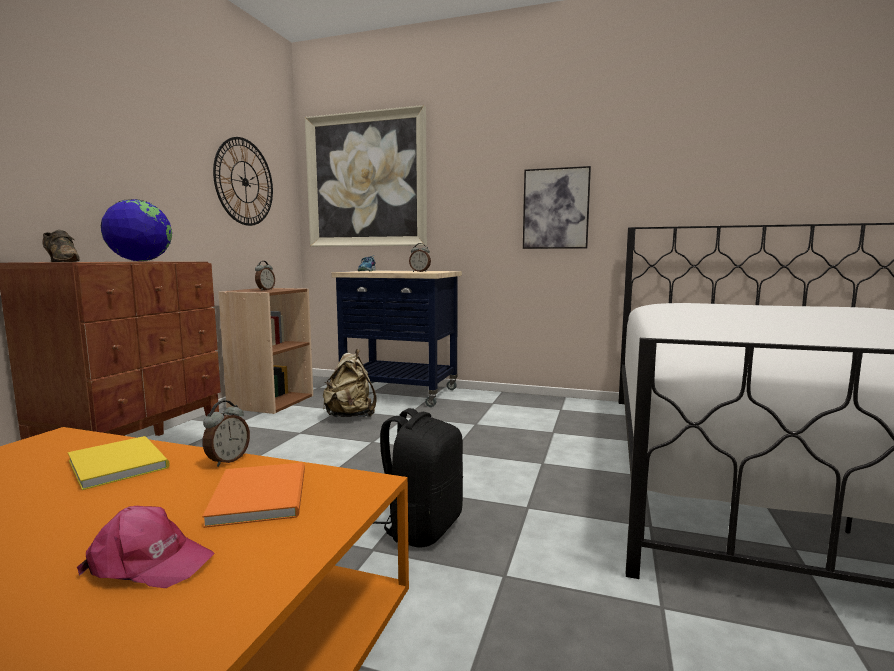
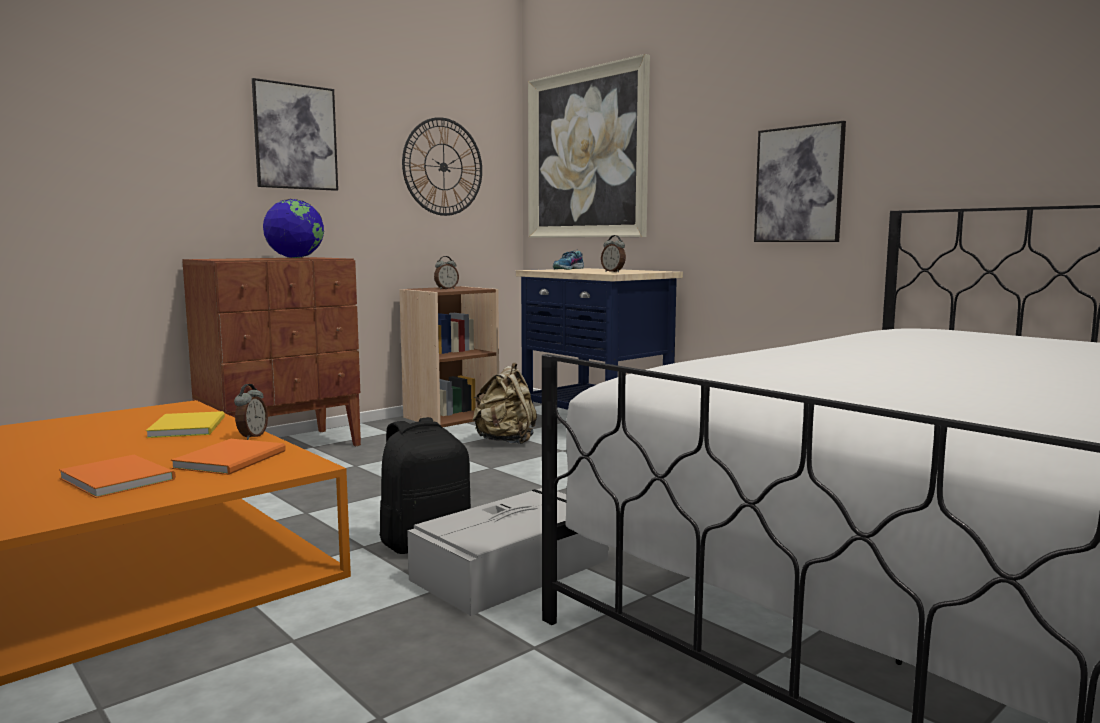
camera: 30 degrees right, 0 degrees up
brown shoe [42,230,80,262] -> none
pink cap [77,506,215,588] -> orange book [59,455,176,498]
alarm clock [203,401,250,467] -> alarm clock turned 45 degrees counterclockwise [234,384,268,440]
none -> picture [252,78,338,191]
none -> grey storage box [407,488,608,616]

